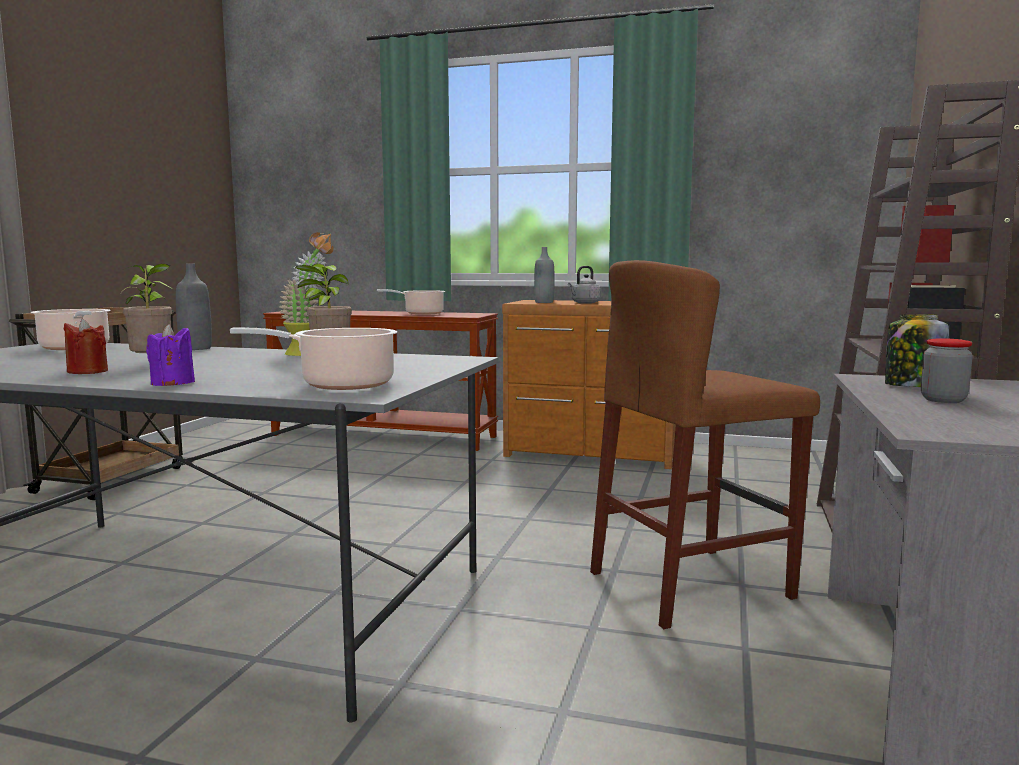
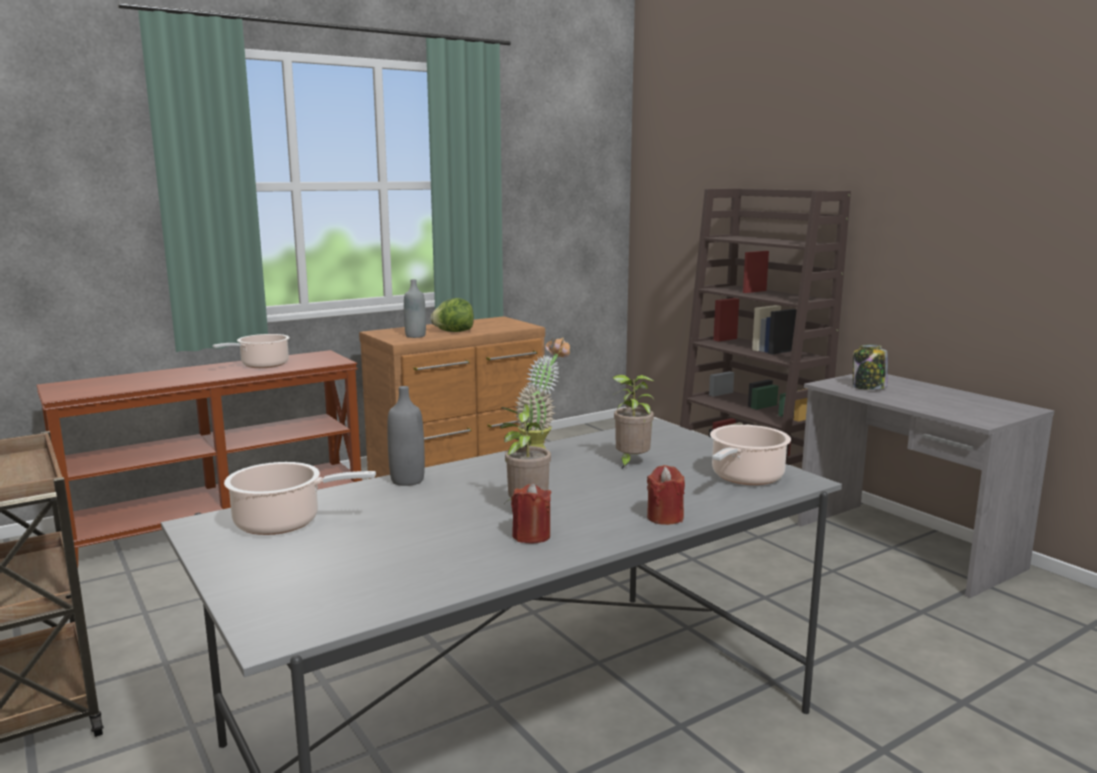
camera: 50 degrees left, 5 degrees up
purple candle [146,324,195,386] -> red candle [647,465,685,525]
grey kettle [568,266,601,304] -> lettuce [430,298,474,332]
brown stool [590,260,820,629] -> none
jar [921,338,973,403] -> none

